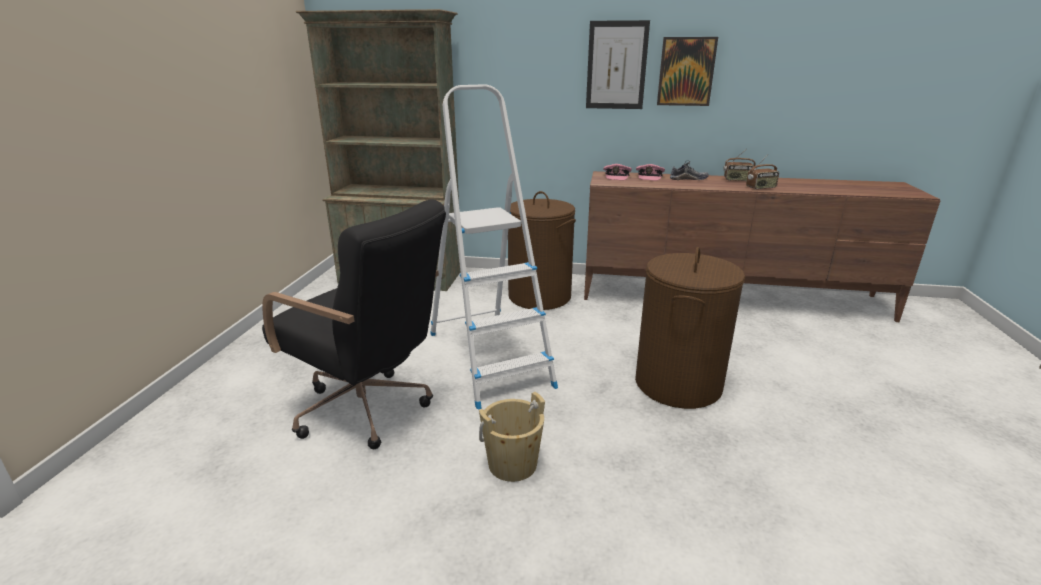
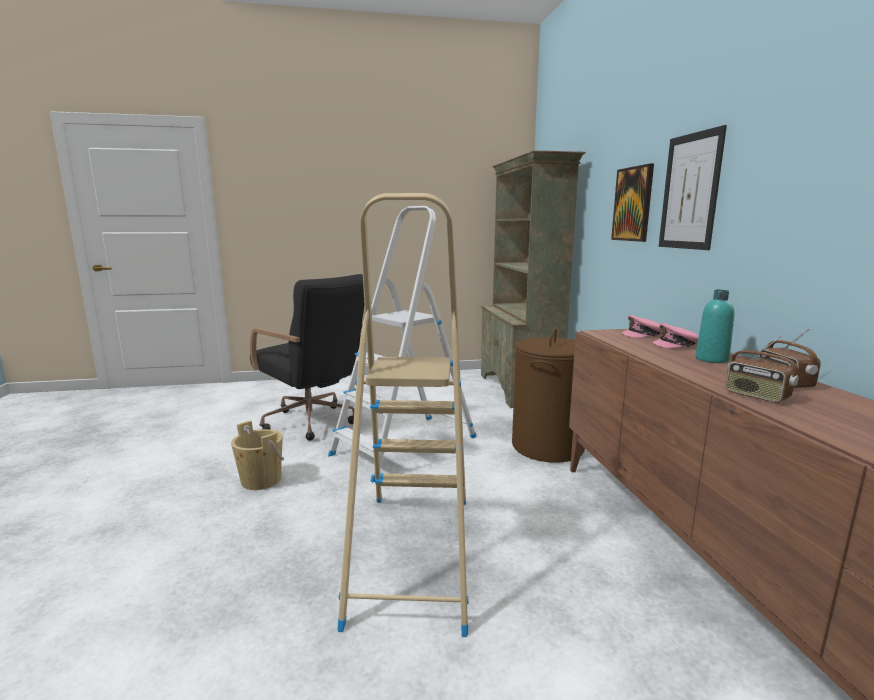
camera: 70 degrees right, 10 degrees down
black office chair [262,199,446,449] -> black office chair turned 60 degrees counterclockwise [250,274,364,441]
brown laundry basket [635,247,745,409] -> beige step ladder [337,193,468,637]
picture [657,37,718,106] -> picture moved to [611,164,654,242]
shoe [670,160,709,180] -> turquoise bottle [696,290,734,363]

